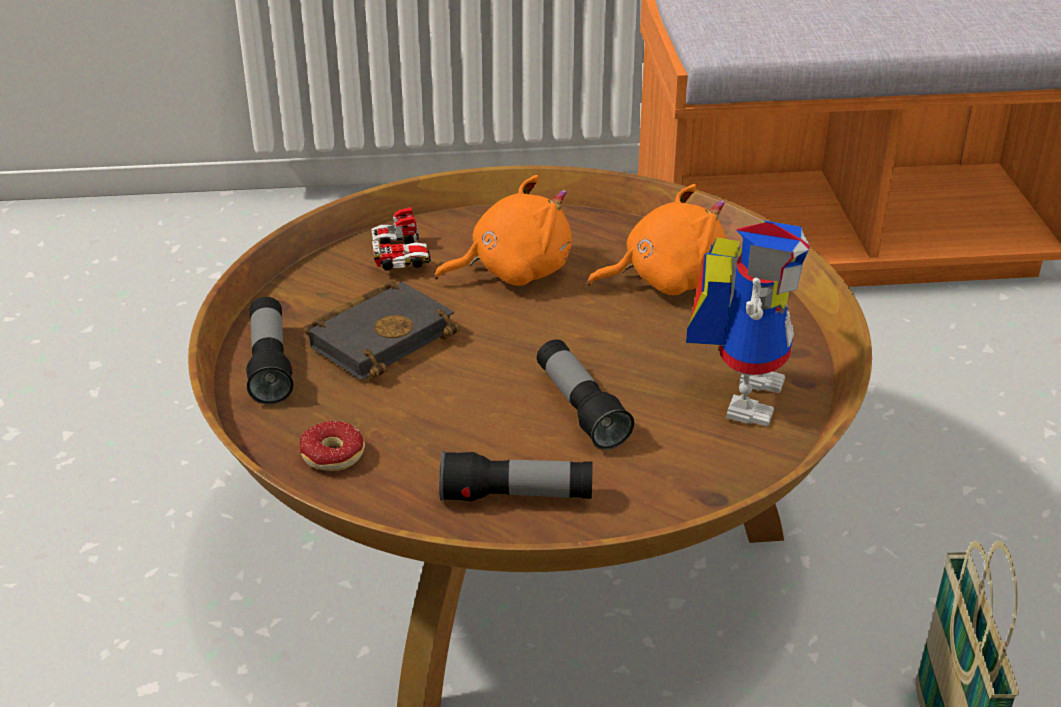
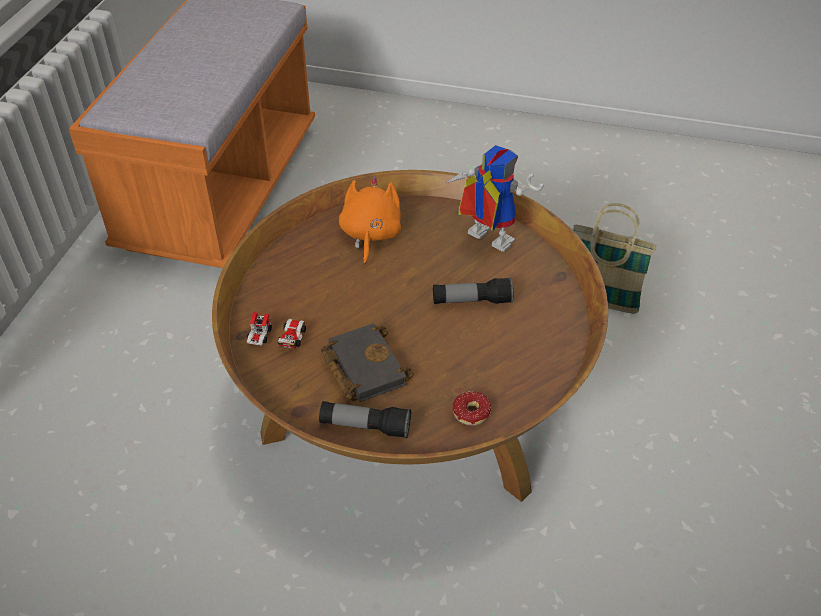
camera: 70 degrees left, 10 degrees up
orange plush toy [434,175,572,286] -> none
flashlight [439,451,593,502] -> none

